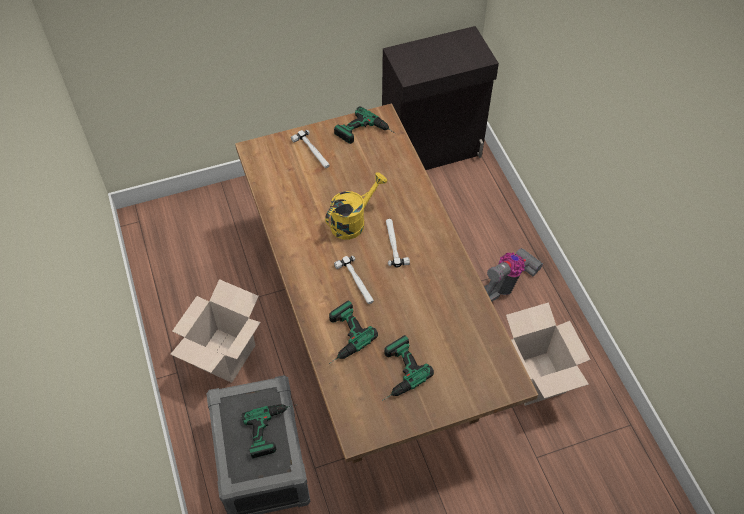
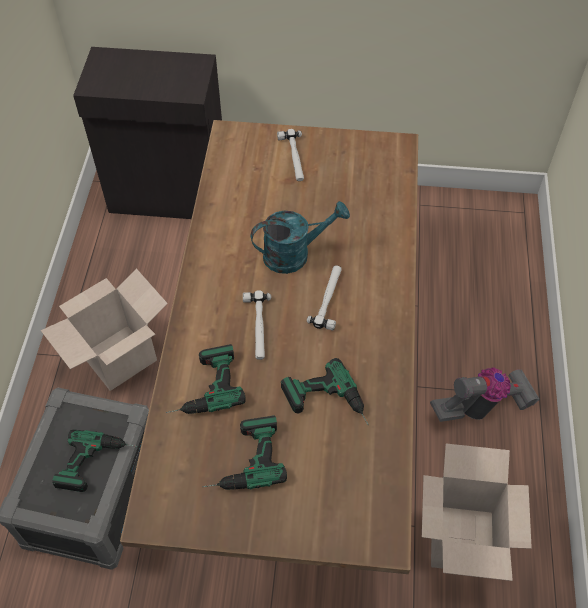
camera: 25 degrees right, 0 degrees up
yellow watering can [325,172,387,240] -> turquoise watering can [251,201,350,274]
power drill [334,106,396,144] -> power drill moved to [281,358,368,424]
black cabinet [382,26,499,170] -> black cabinet moved to [73,47,222,219]

